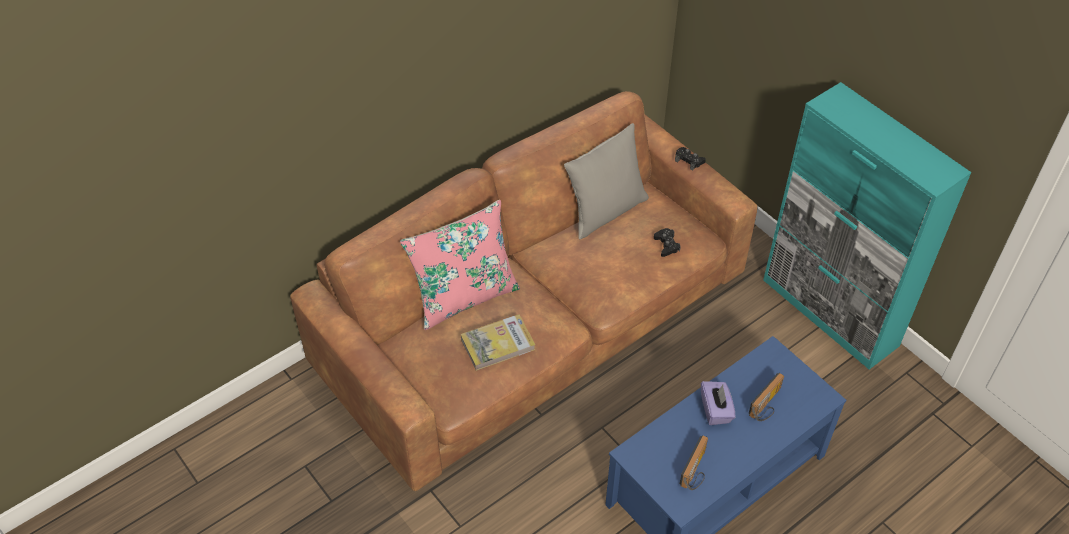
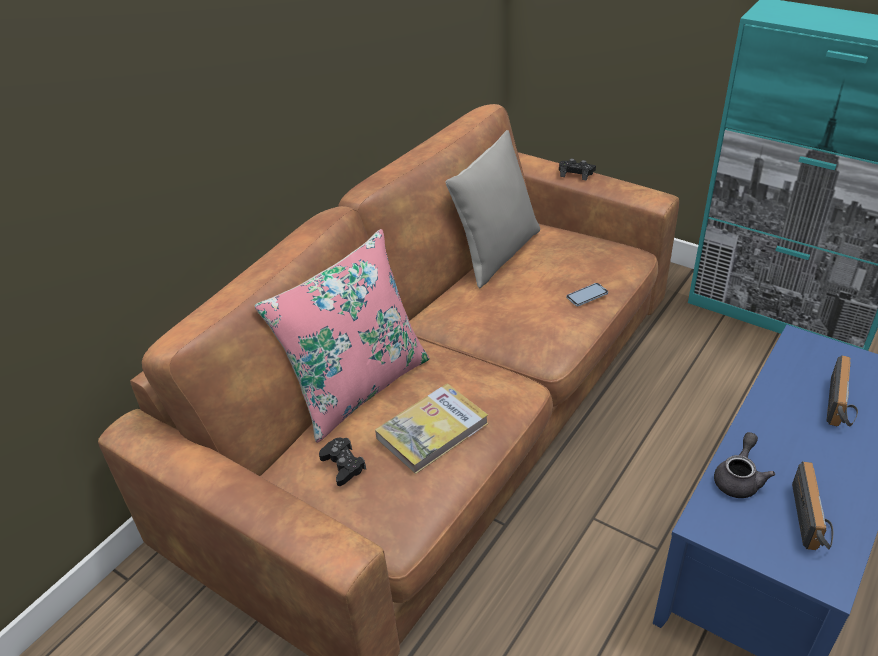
camera: 15 degrees left, 10 degrees down
black game controller [654,228,681,257] -> black game controller moved to [319,438,366,486]
purple tissue box [701,381,736,425] -> none
none -> phone [566,283,608,306]
none -> grey teapot [714,432,775,498]

